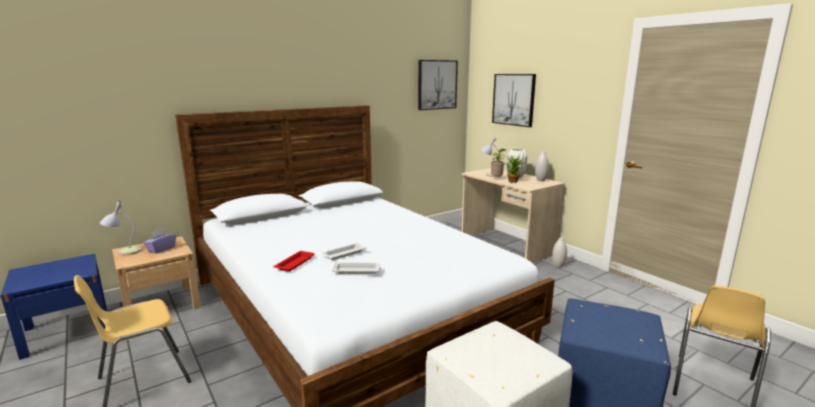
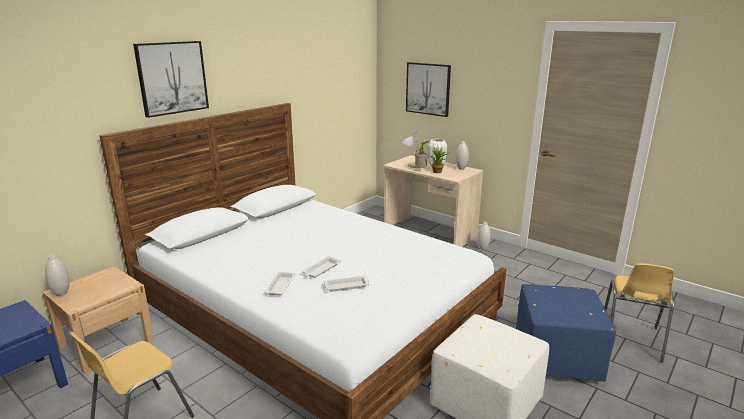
camera: 15 degrees left, 5 degrees up
table lamp [100,200,142,256] -> white vase [45,255,70,296]
purple tissue box [143,229,176,253] -> none
red tray [274,251,315,272] -> white tray [265,272,295,295]
picture [418,60,458,110] -> picture moved to [133,41,209,118]

